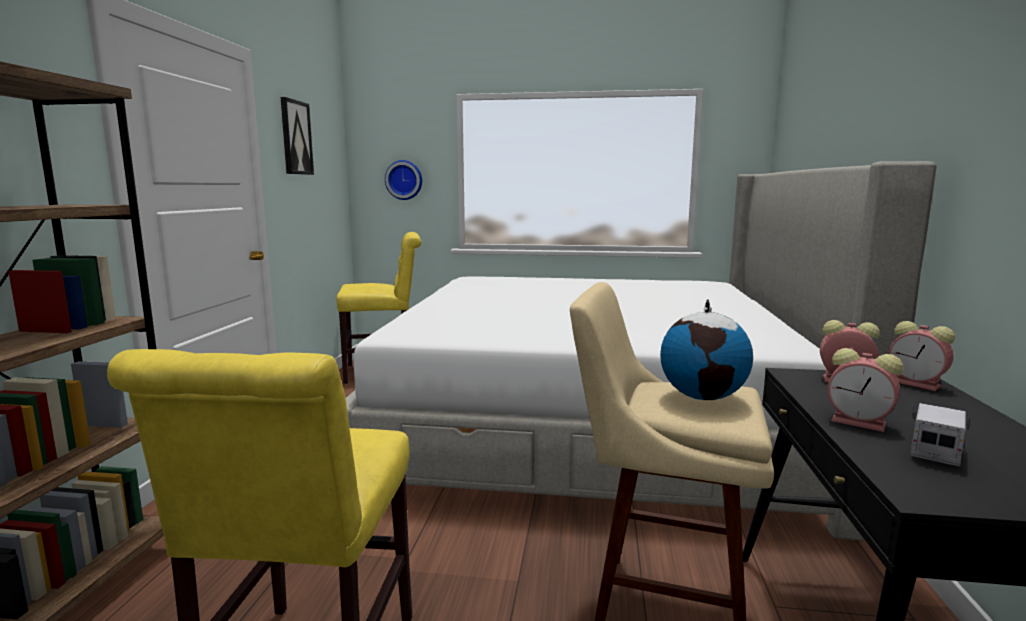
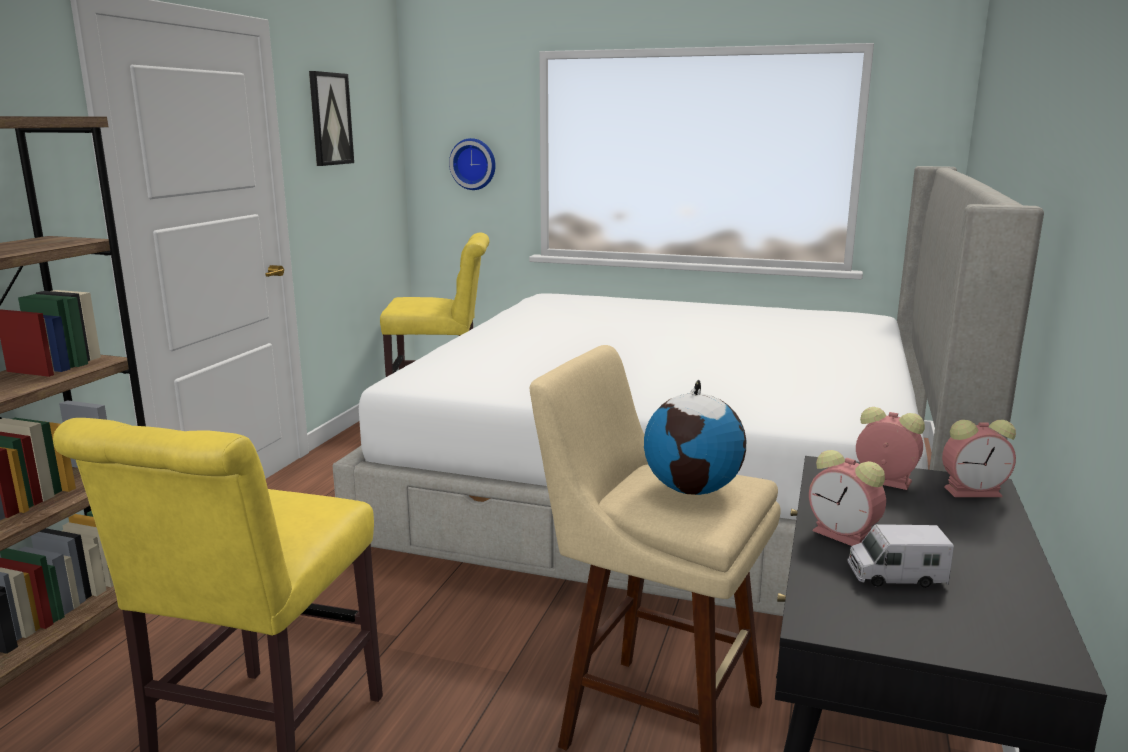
camera: 10 degrees right, 5 degrees up
alarm clock [889,321,955,391] -> alarm clock turned 60 degrees counterclockwise [942,420,1016,497]
toy truck [910,403,970,467] -> toy truck turned 135 degrees counterclockwise [847,524,954,588]

